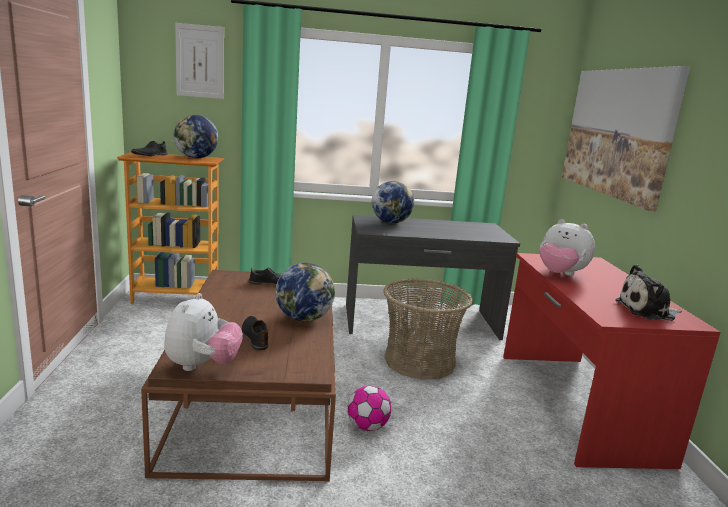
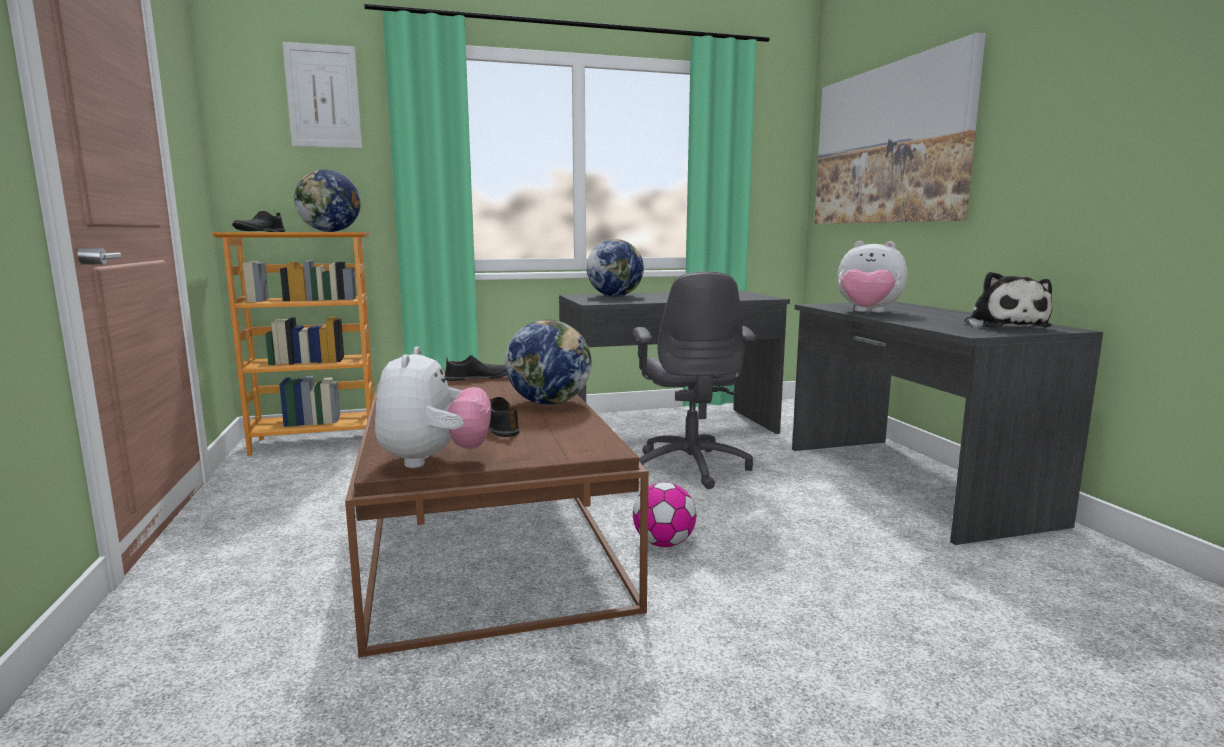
camera: 10 degrees left, 5 degrees down
basket [383,278,473,380] -> grey office chair [633,271,756,489]
red desk [503,253,721,469] -> grey desk [792,301,1103,545]
plush toy [615,265,682,321] -> plush toy turned 75 degrees counterclockwise [965,272,1052,328]

